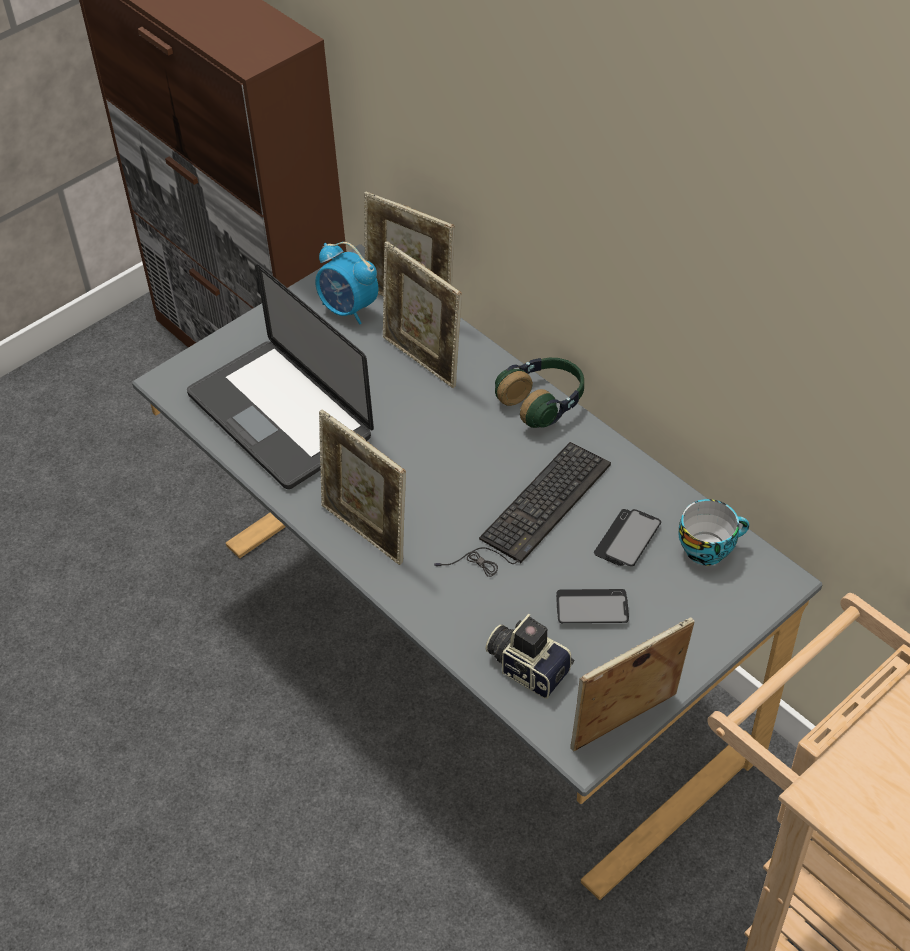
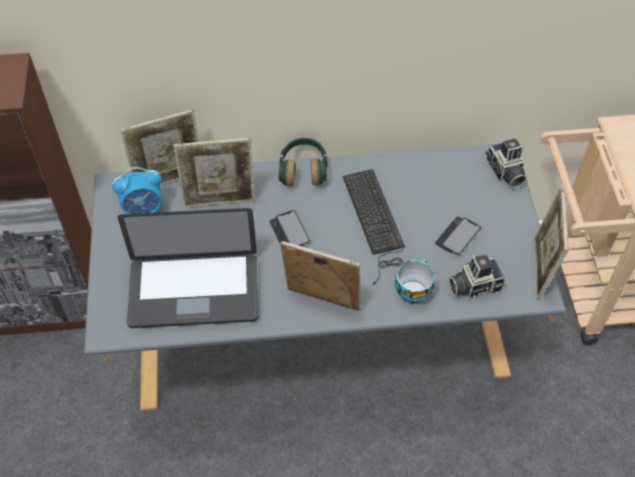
camera: 55 degrees left, 5 degrees up
picture frame [319,409,406,565] -> picture frame turned 150 degrees counterclockwise [280,241,361,311]
phone [594,509,662,566] -> phone moved to [269,210,310,247]
cup [678,499,749,565] -> cup moved to [395,259,435,304]
none -> camera [486,138,527,188]

